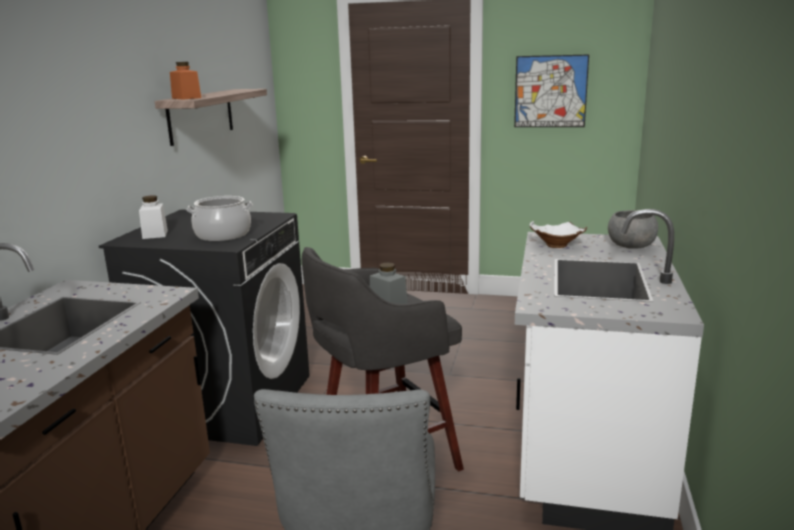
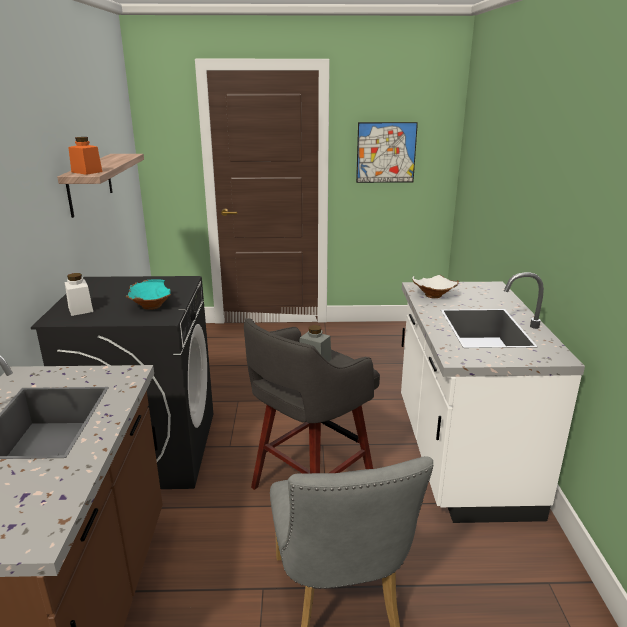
camera: 15 degrees left, 5 degrees up
cooking pot [187,196,253,241] -> turquoise bowl [126,279,171,310]
grey bowl [608,210,658,249] -> none

